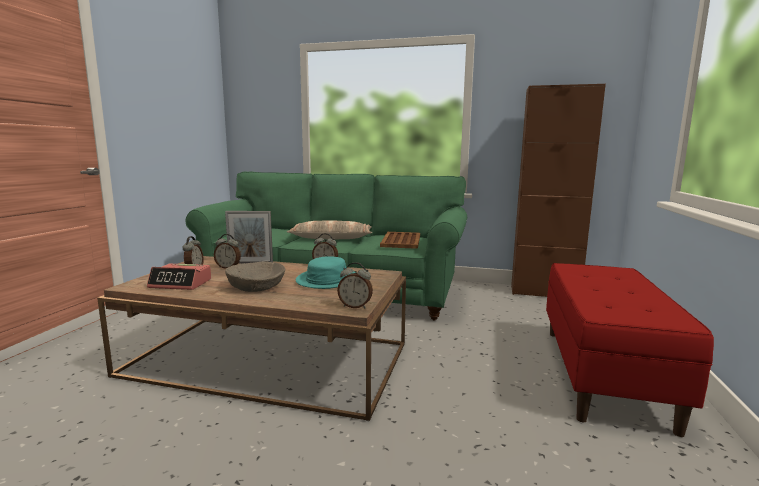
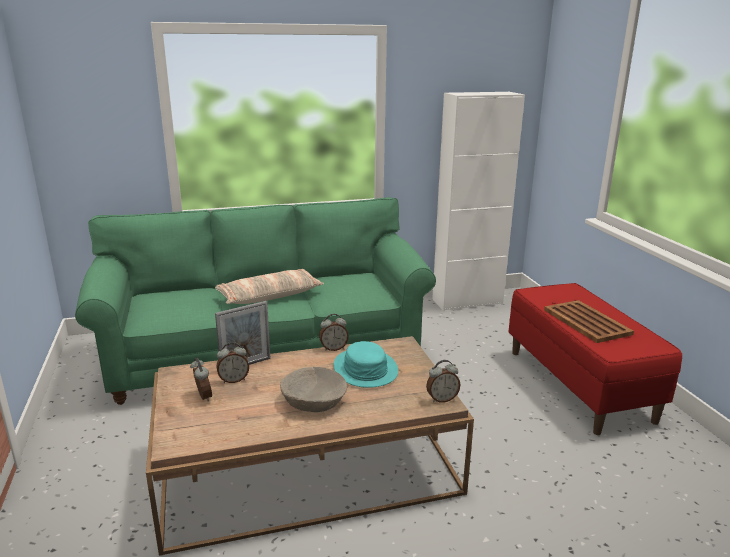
camera: 30 degrees left, 10 degrees up
alarm clock [147,264,211,290] -> none
brown tray [380,232,420,249] -> brown tray moved to [544,300,634,343]
brown cabinet [511,84,606,297] -> white cabinet [432,92,525,311]

